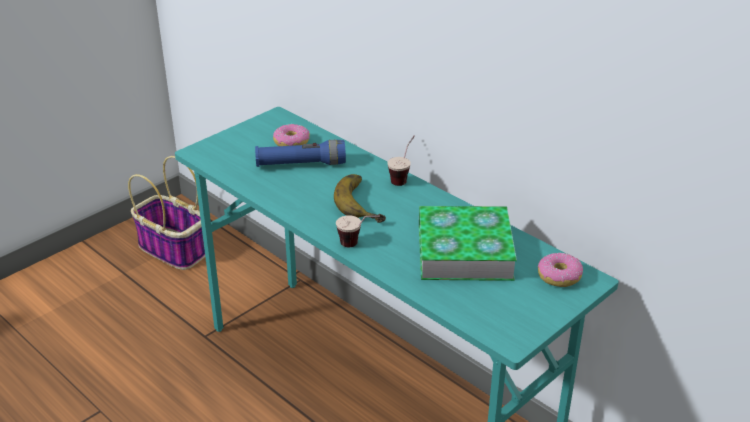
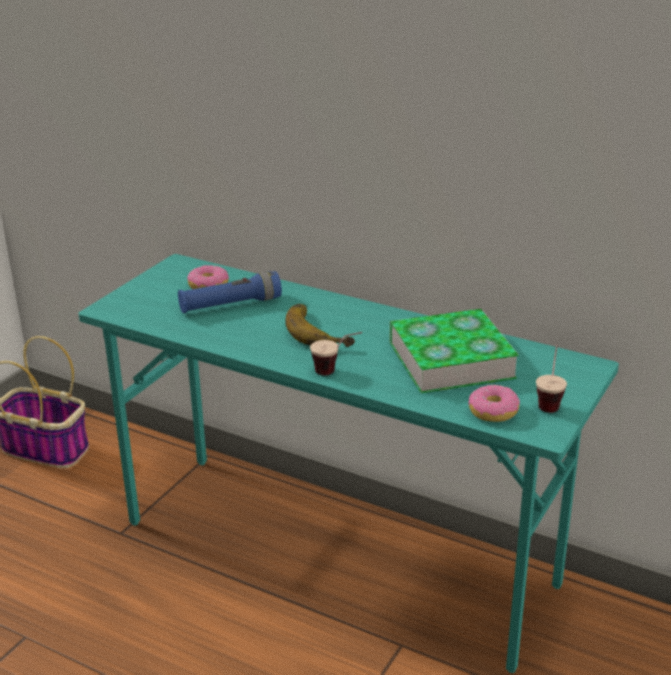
camera: 15 degrees left, 5 degrees down
cup [387,136,415,186] -> cup moved to [536,345,567,413]
donut [537,253,583,287] -> donut moved to [468,384,520,422]

